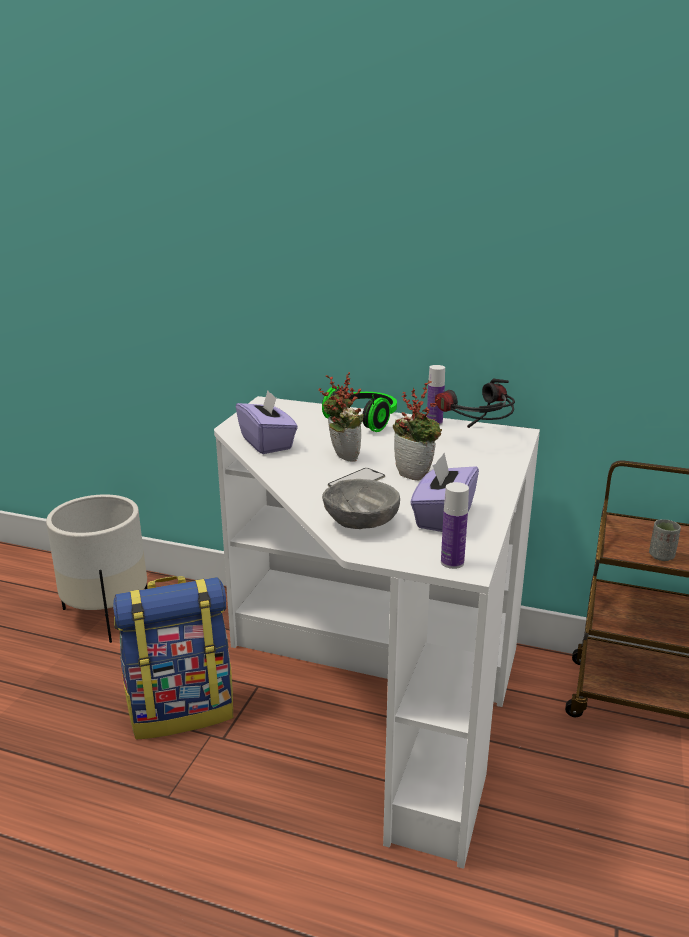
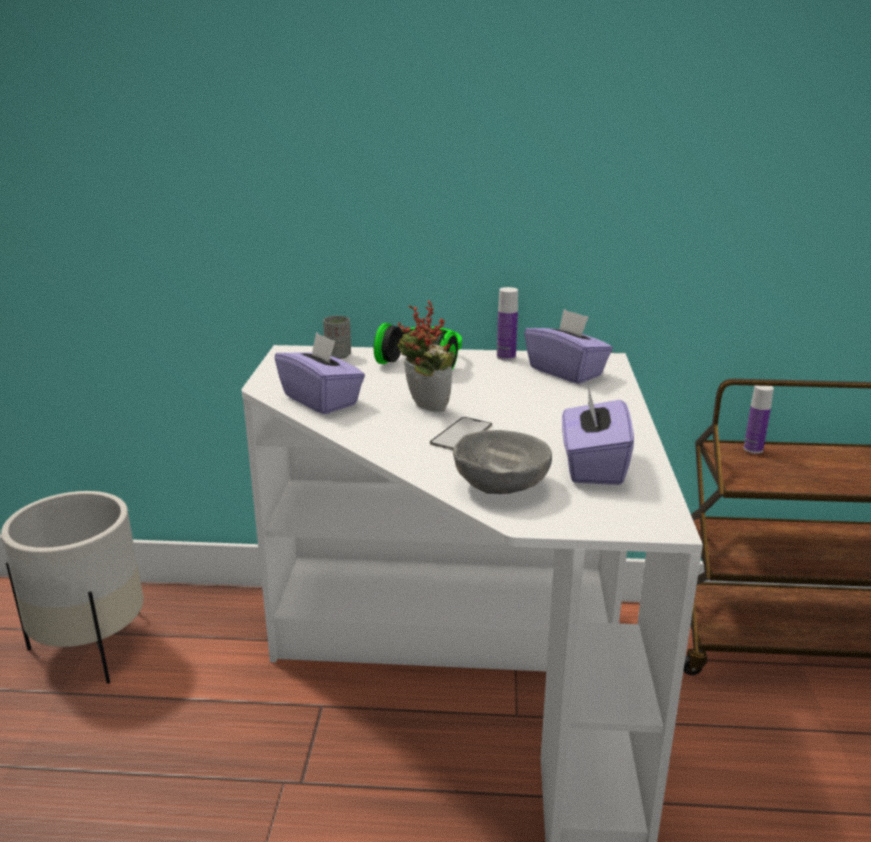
camera: 15 degrees left, 0 degrees up
backpack [113,576,233,740] -> none
potted plant [393,381,442,481] -> none
headphones [435,378,515,428] -> purple tissue box [524,309,613,384]
bottle [441,482,469,569] -> bottle moved to [744,386,774,454]
grey cup [649,519,681,561] -> grey cup moved to [323,316,351,359]

